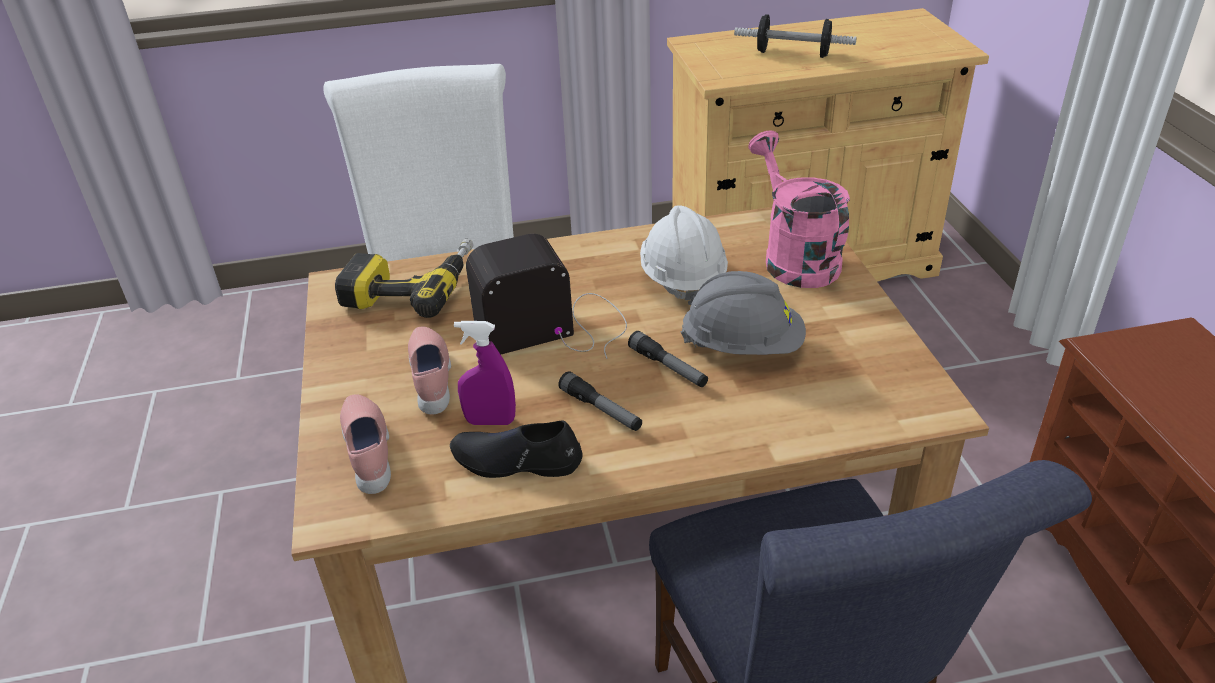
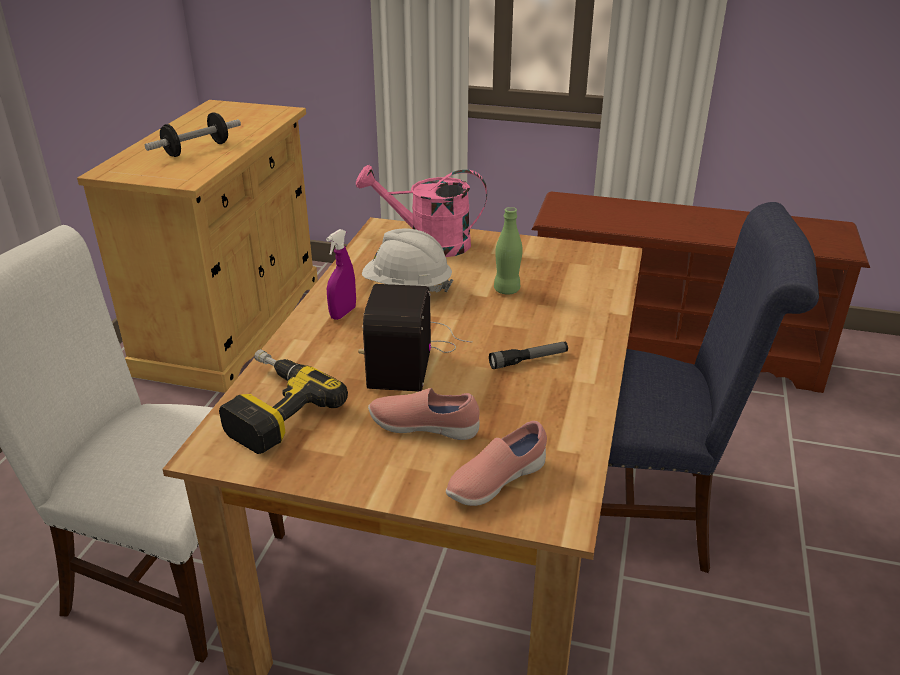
camera: 65 degrees left, 5 degrees down
pink shoe [340,395,391,494] -> pink shoe turned 45 degrees counterclockwise [446,421,547,506]
black shoe [450,421,583,478] -> none
purple spray bottle [454,321,516,425] -> purple spray bottle moved to [326,229,356,320]
flashlight [628,331,708,387] -> none
grey hard hat [681,271,806,355] -> green bottle [494,207,523,295]

